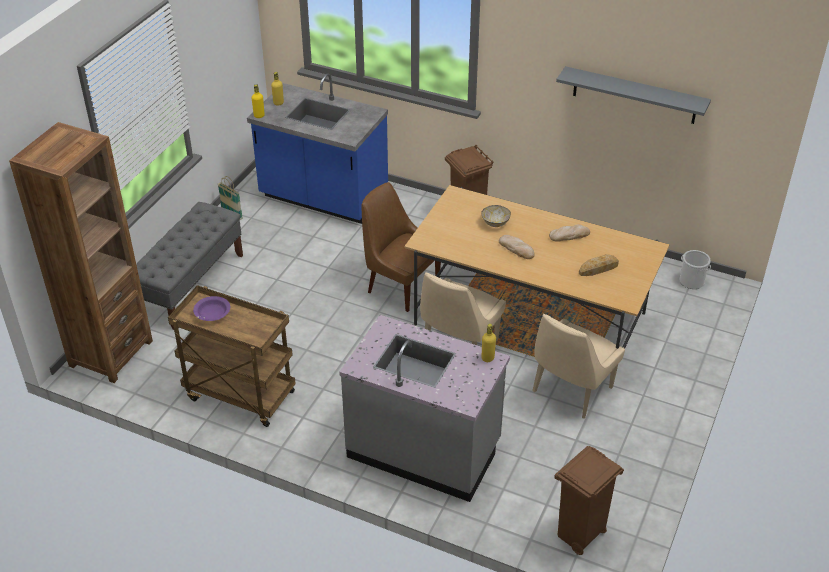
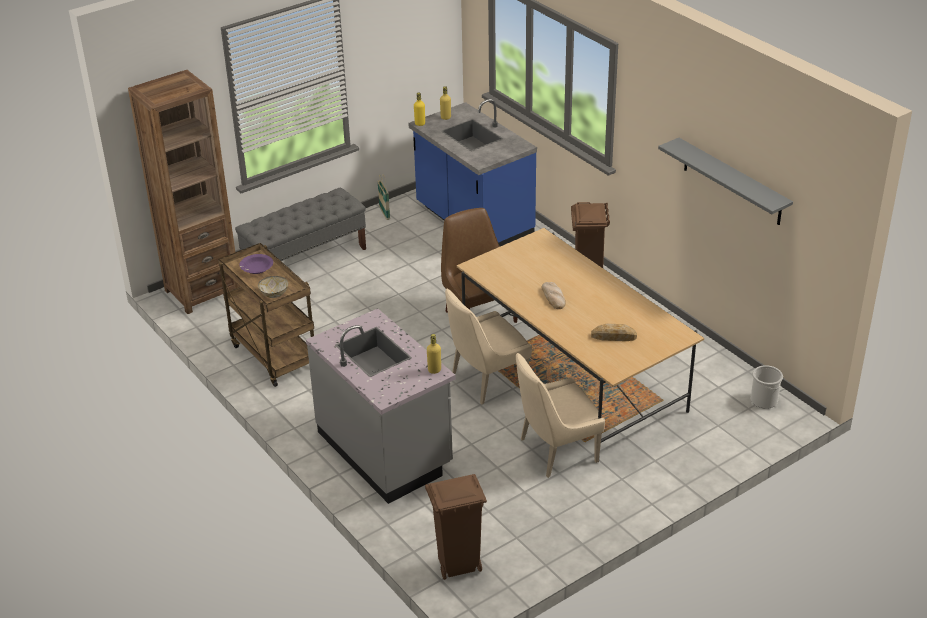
camera: 30 degrees right, 5 degrees down
bowl [481,205,511,227] -> bowl moved to [258,276,288,298]
bread [549,224,590,242] -> none

